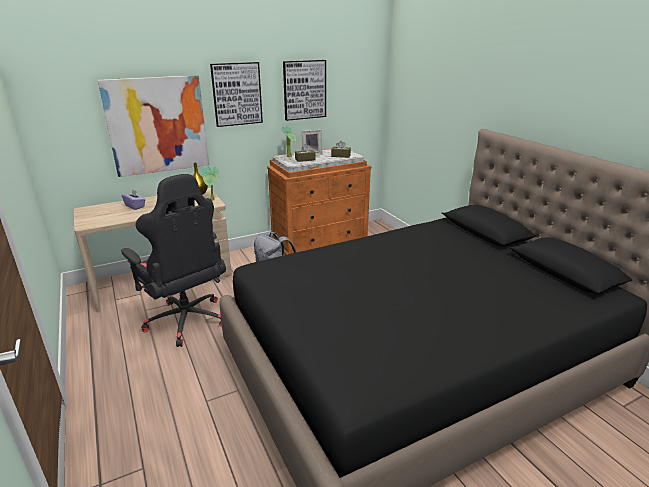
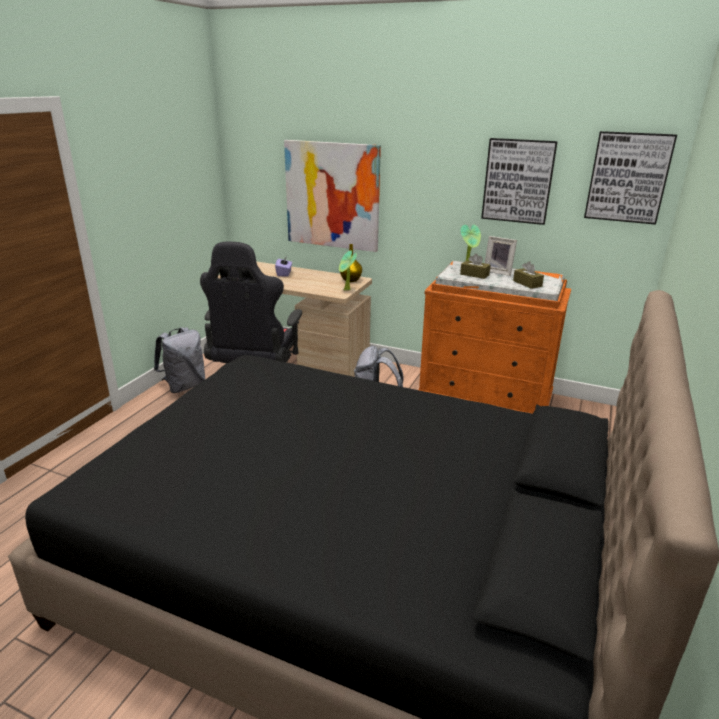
camera: 50 degrees right, 0 degrees up
picture [210,62,263,127] -> picture moved to [584,131,677,225]
none -> grey backpack [154,327,205,393]

